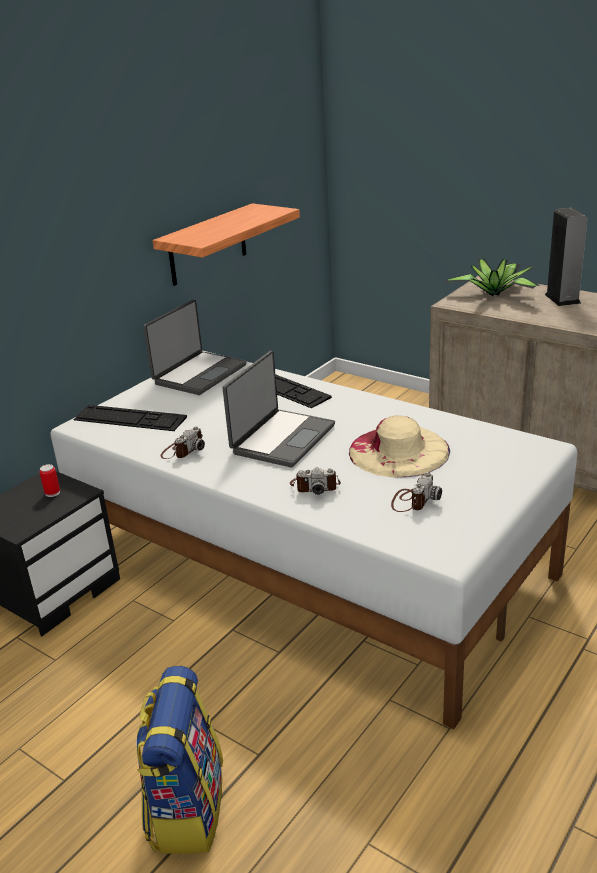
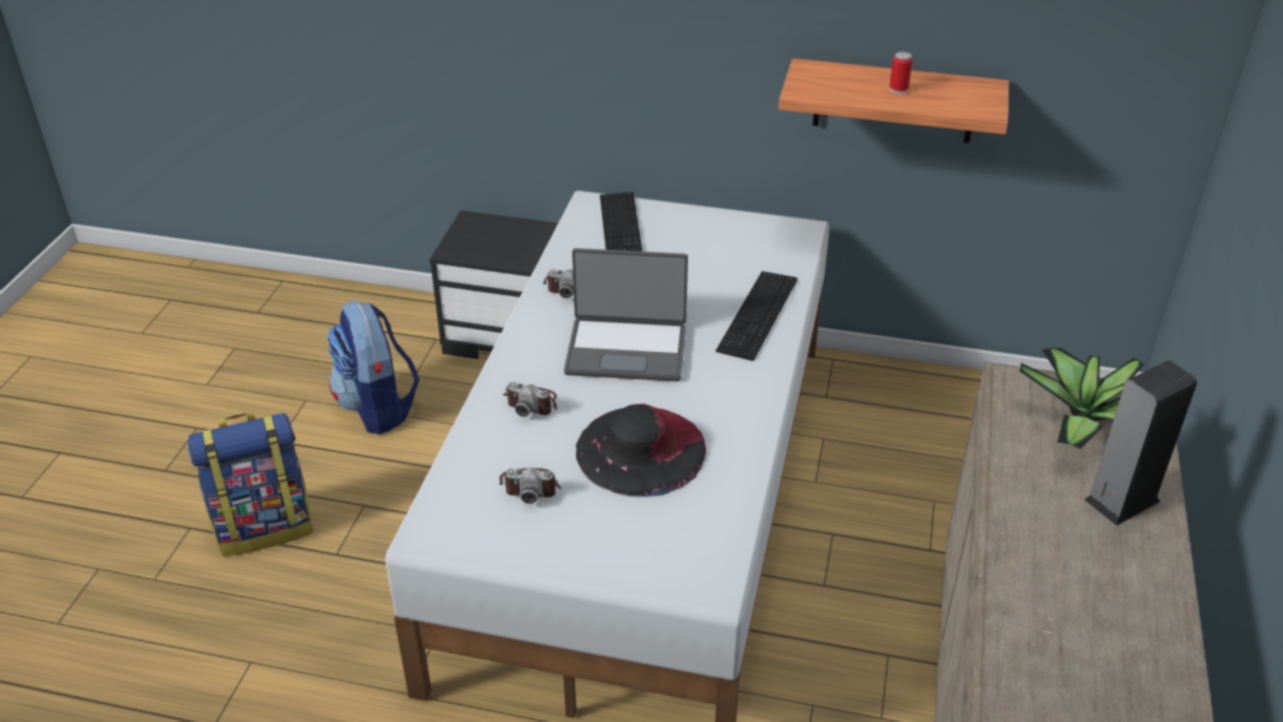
camera: 65 degrees right, 10 degrees up
can [39,464,60,497] -> can moved to [889,52,913,94]
laptop [143,299,247,395] -> none
camera [290,467,341,495] -> camera turned 45 degrees counterclockwise [503,382,557,417]
beige hat [349,415,450,477] -> black hat [575,404,706,497]
none -> backpack [327,300,419,435]

